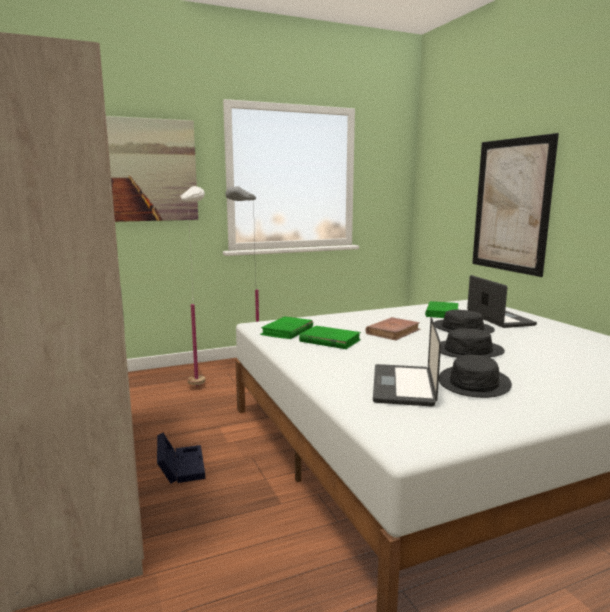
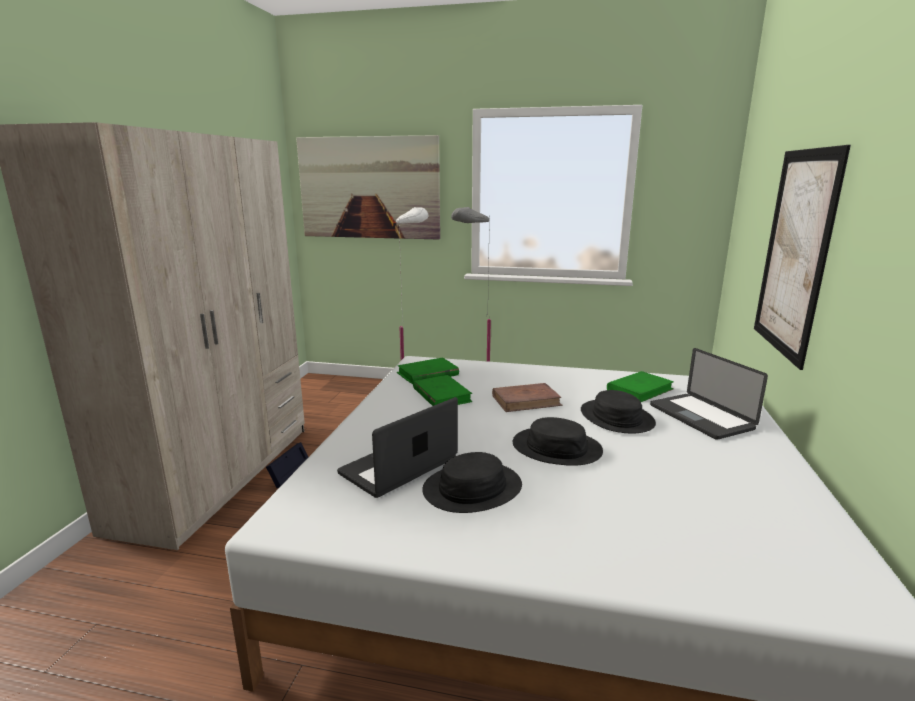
camera: 35 degrees right, 5 degrees up
laptop [467,275,537,328] -> laptop turned 135 degrees clockwise [650,348,768,440]

